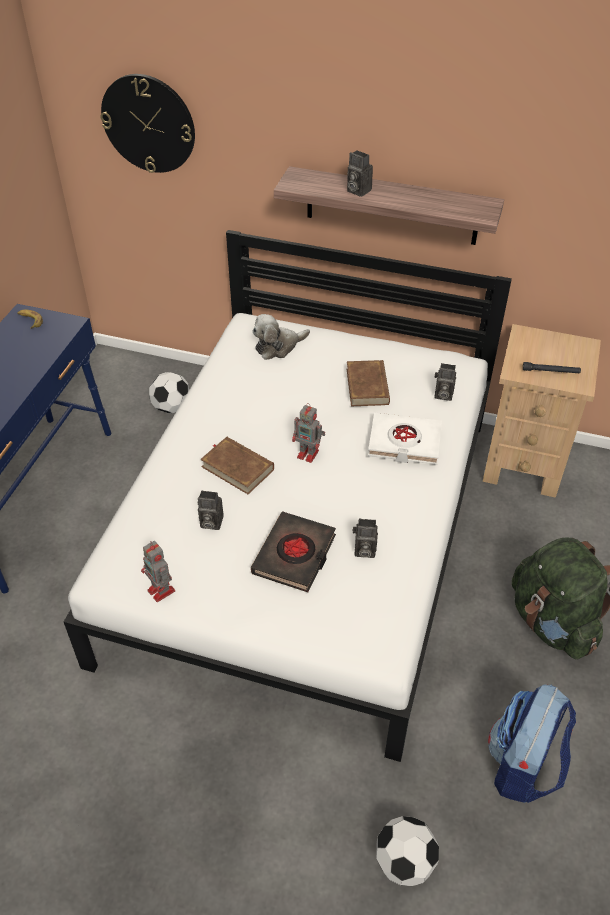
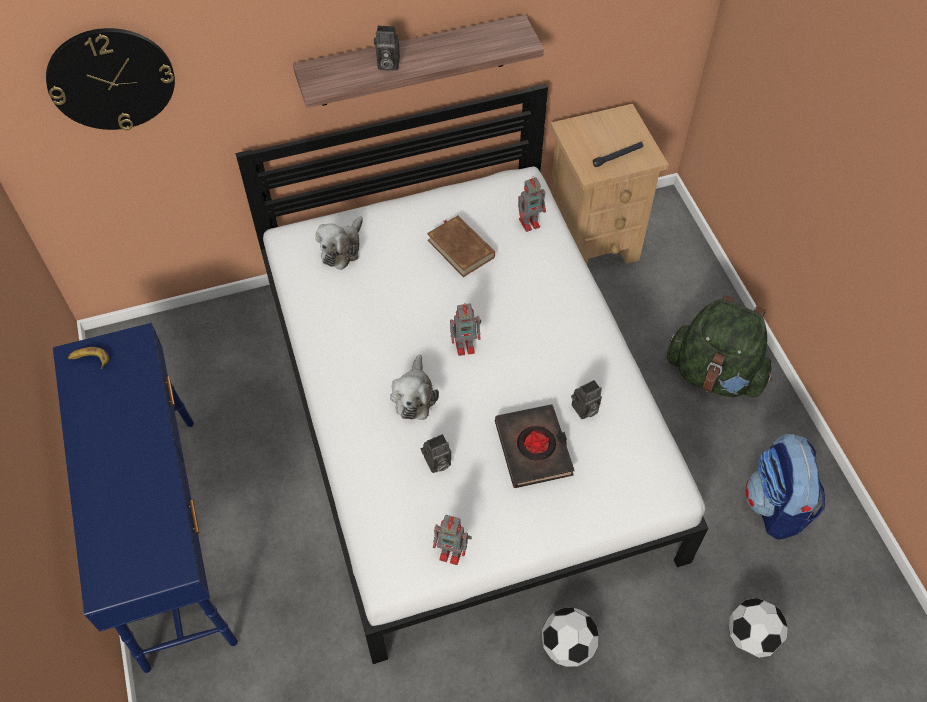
camera: 35 degrees left, 10 degrees up
football [149,372,189,413] -> football moved to [542,608,599,667]
brown book [200,437,274,494] -> plush toy [390,354,439,420]
white book [368,412,442,465] -> none
camera [434,363,456,401] -> toy robot [518,176,546,232]

